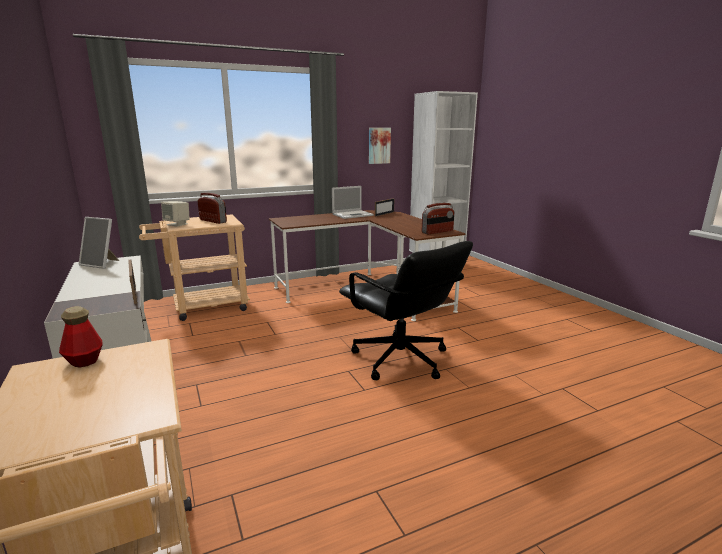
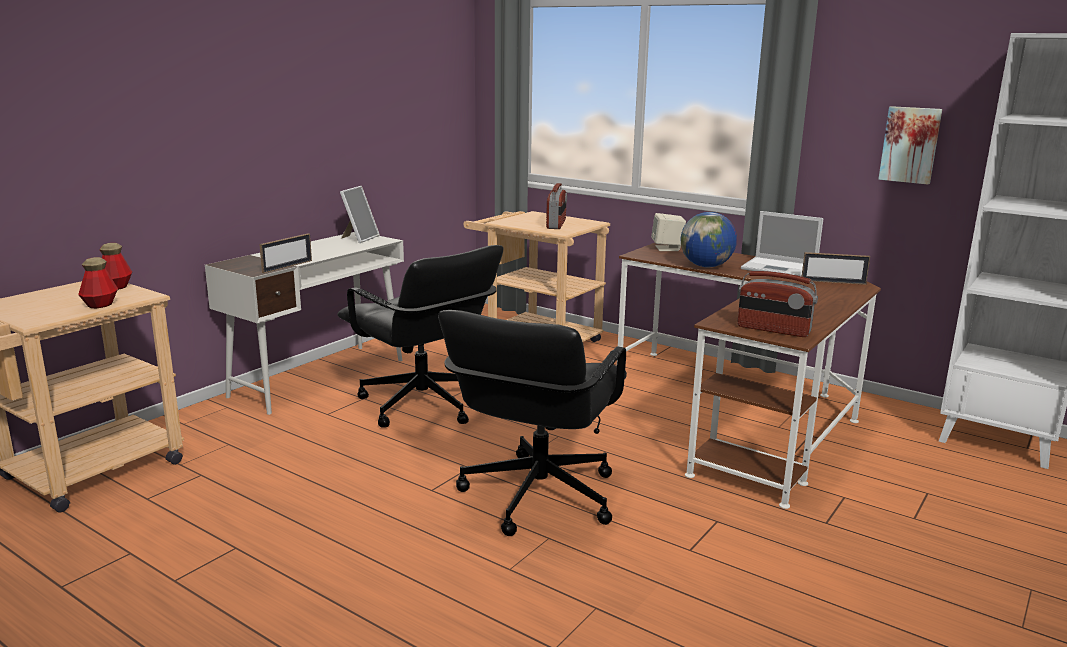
camera: 60 degrees right, 0 degrees up
picture frame [79,217,119,269] -> picture frame turned 150 degrees counterclockwise [340,186,380,243]
beige speaker [161,201,190,227] -> beige speaker moved to [651,213,686,251]
none -> bottle [78,257,118,308]
none -> black office chair [337,245,503,428]
none -> globe [681,212,737,267]

